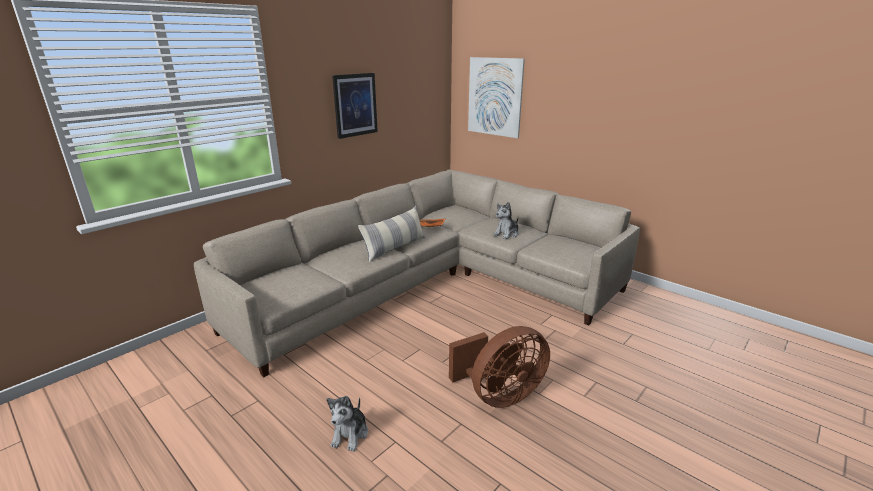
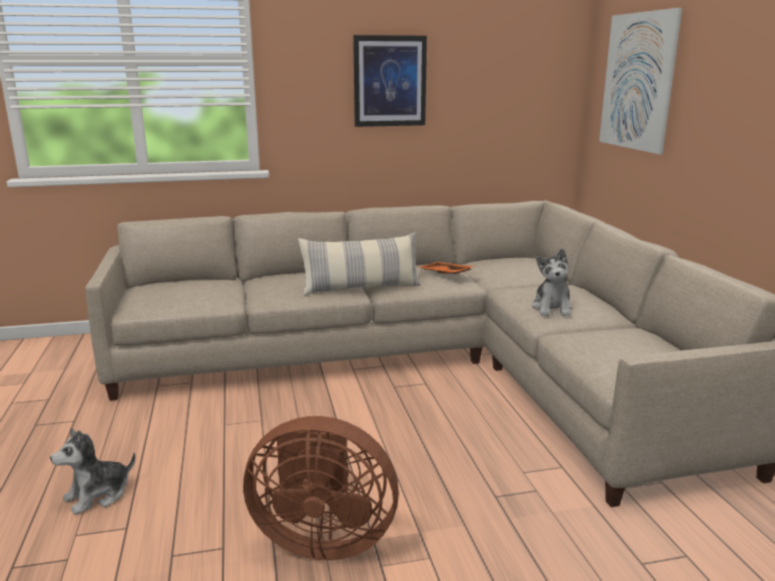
camera: 35 degrees right, 5 degrees down
plush toy [493,202,519,240] -> plush toy turned 75 degrees counterclockwise [532,249,573,316]

